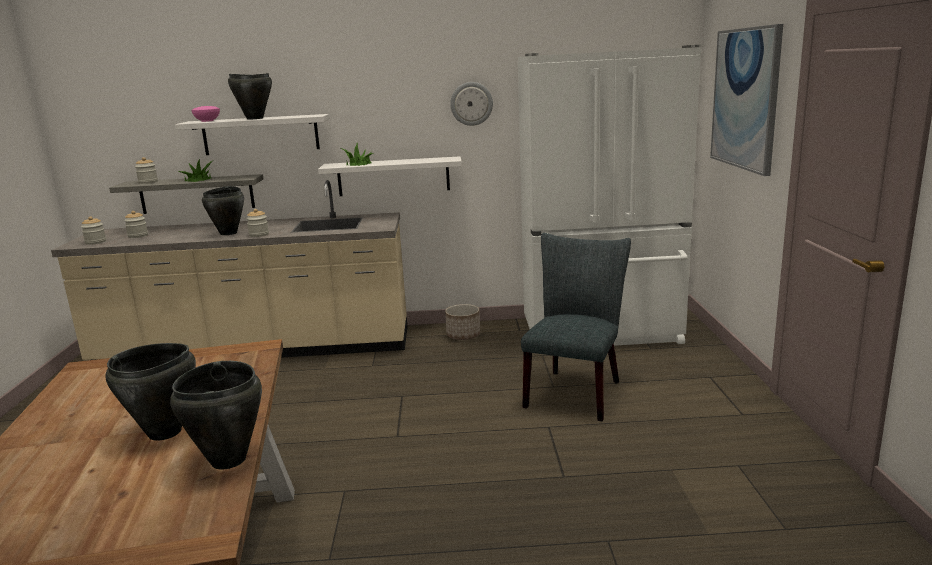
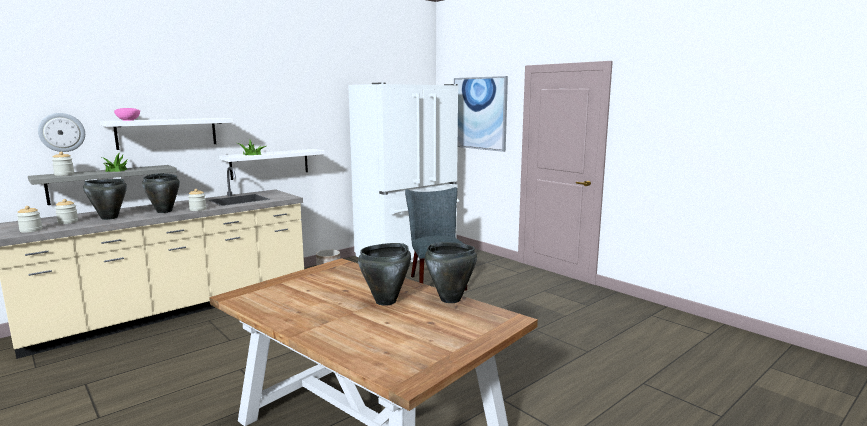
camera: 40 degrees left, 5 degrees down
black cooking pot [228,73,272,120] -> black cooking pot moved to [83,179,127,220]
wall clock [450,82,493,126] -> wall clock moved to [38,113,85,152]

